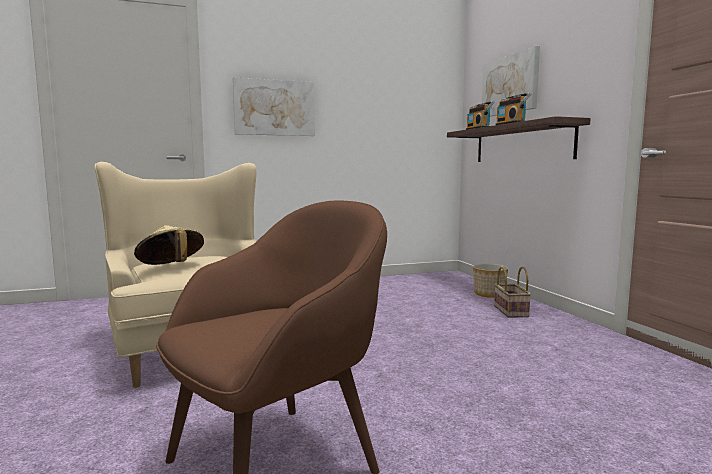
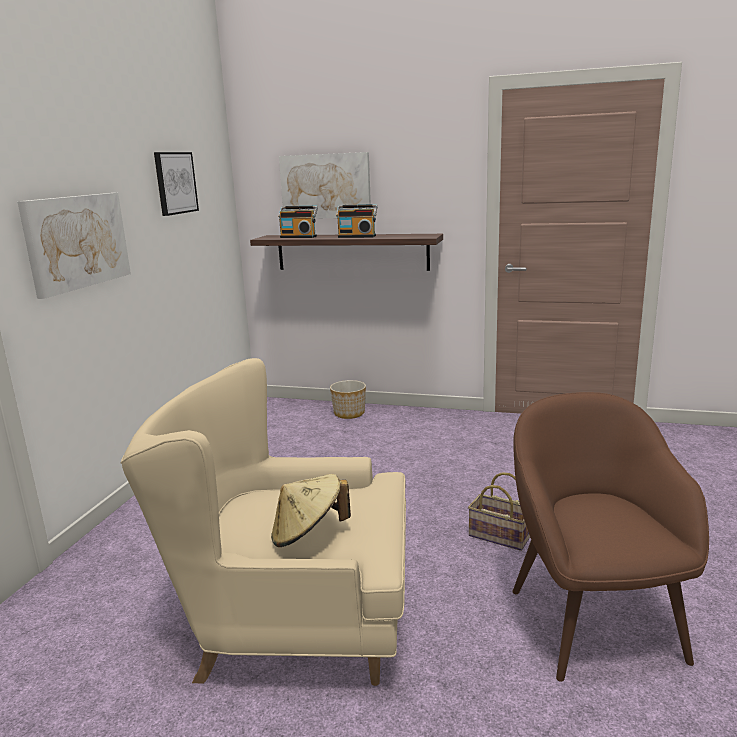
camera: 55 degrees left, 10 degrees up
basket [494,266,531,318] -> basket moved to [468,472,530,551]
none -> picture [154,152,199,216]

